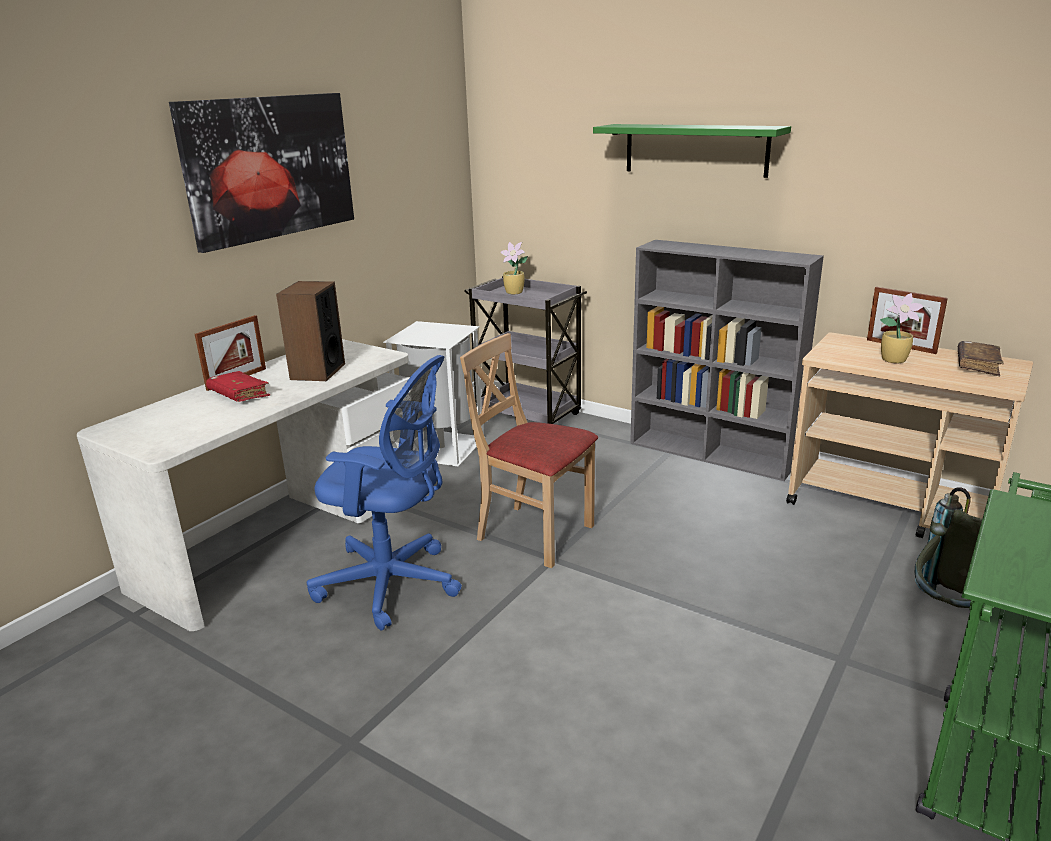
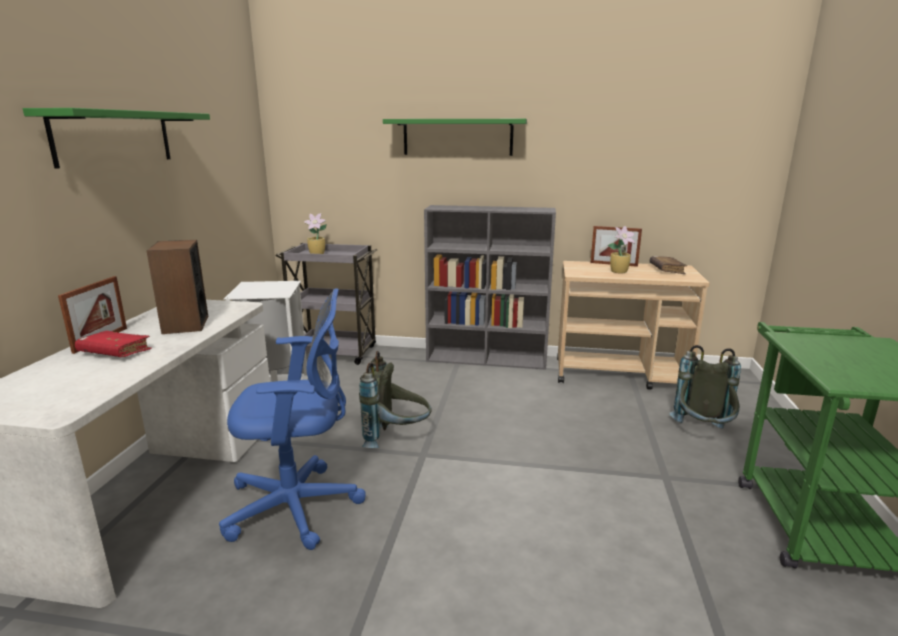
camera: 25 degrees left, 5 degrees down
picture [169,93,354,253] -> green shelf [23,108,210,169]
beige chair [460,333,598,568] -> grey backpack [359,351,432,448]

